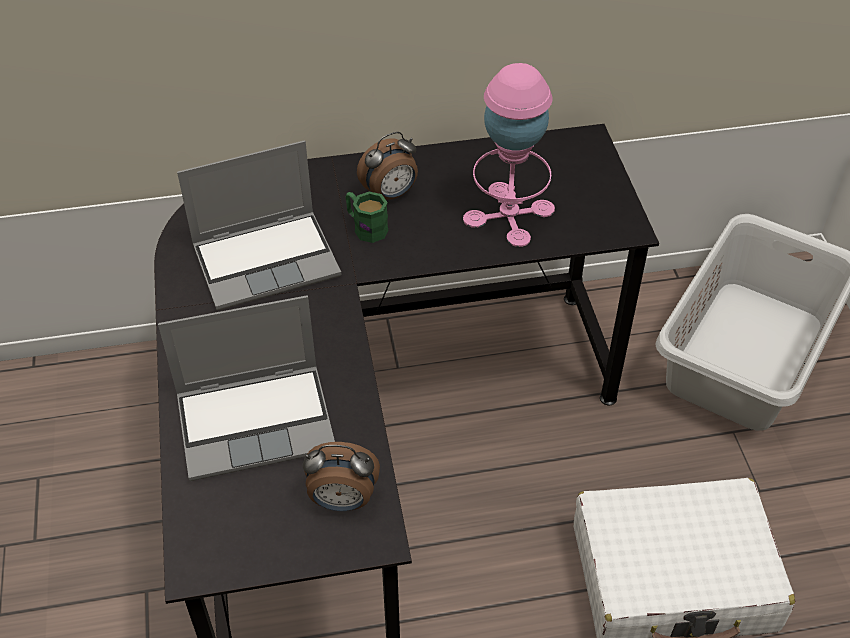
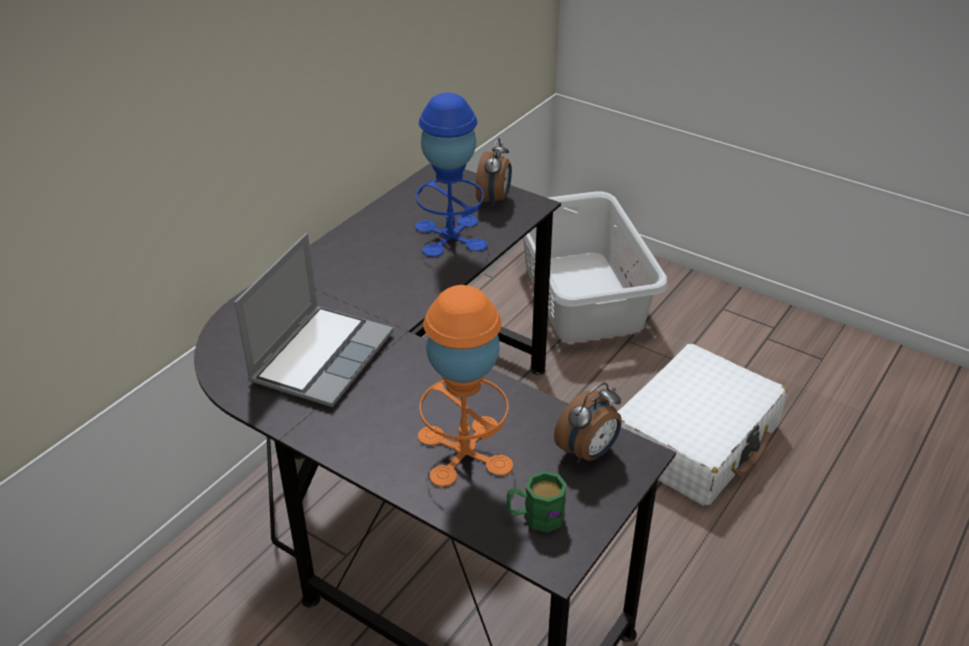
camera: 45 degrees left, 10 degrees down
laptop [158,295,335,481] -> orange table lamp [418,285,513,487]
green mug [346,191,388,243] -> green mug moved to [507,471,567,533]
alarm clock [357,132,418,200] -> alarm clock moved to [476,138,512,207]
pink table lamp [463,63,555,247] -> blue table lamp [415,93,487,257]

